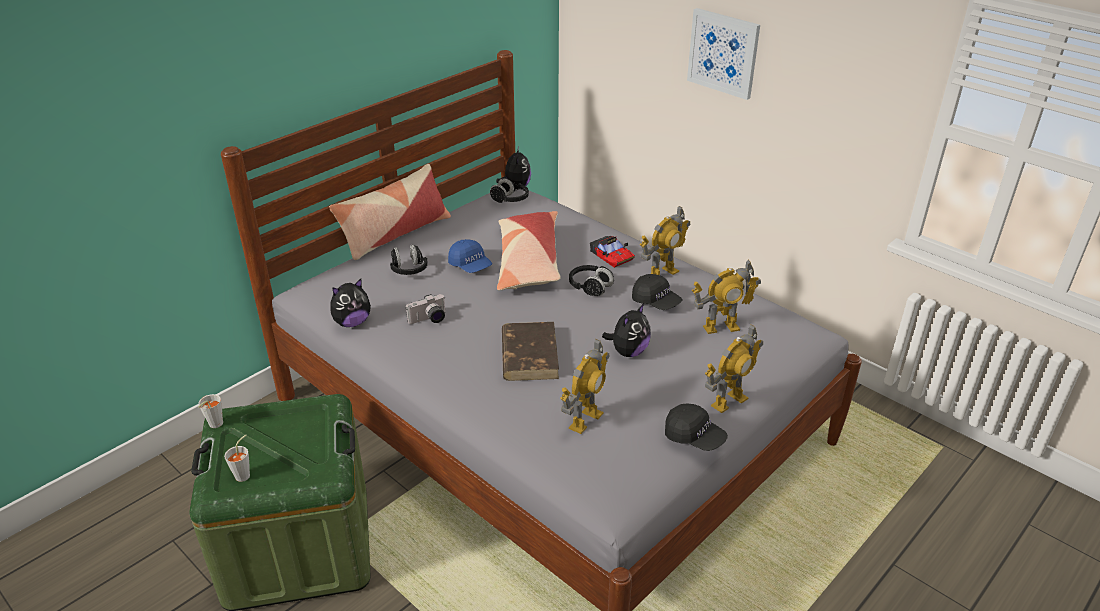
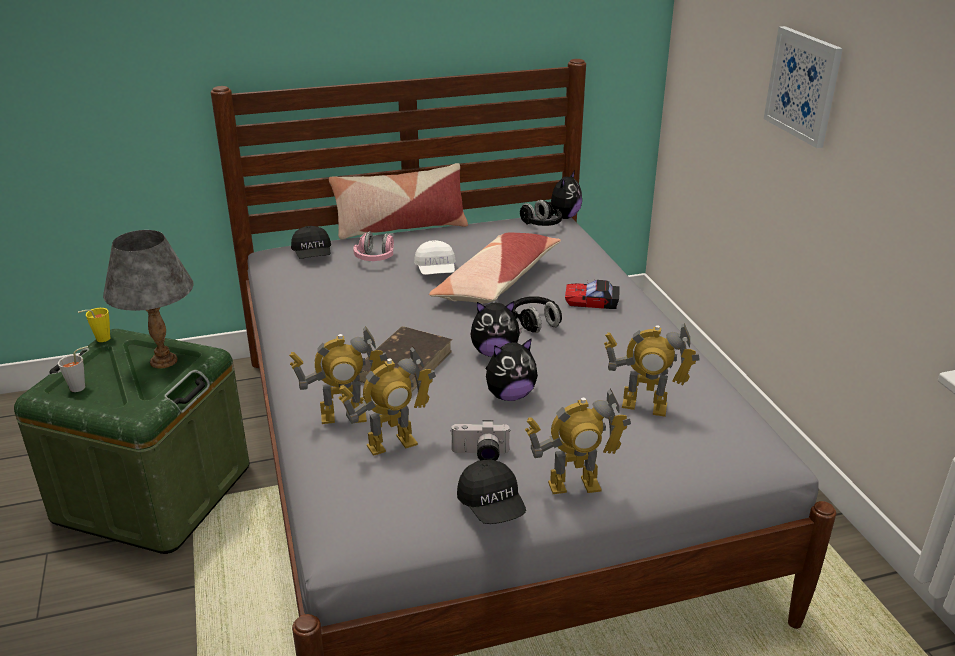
camera: 30 degrees right, 5 degrees down
grey cup [198,394,223,428] -> yellow cup [78,308,111,342]
plush toy [330,279,371,327] -> plush toy moved to [470,301,522,357]
black headphones [390,245,428,275] -> pink headphones [353,232,394,261]
camera [406,294,445,324] -> camera moved to [451,420,511,461]
blue cap [448,239,492,273] -> white cap [414,240,456,275]
toy car [590,236,635,268] -> toy car turned 105 degrees clockwise [565,280,620,309]
black cap [632,274,682,310] -> black cap moved to [291,226,331,259]
toy robot [640,206,690,275] -> toy robot moved to [289,326,388,424]
none -> grey table lamp [103,230,193,369]

